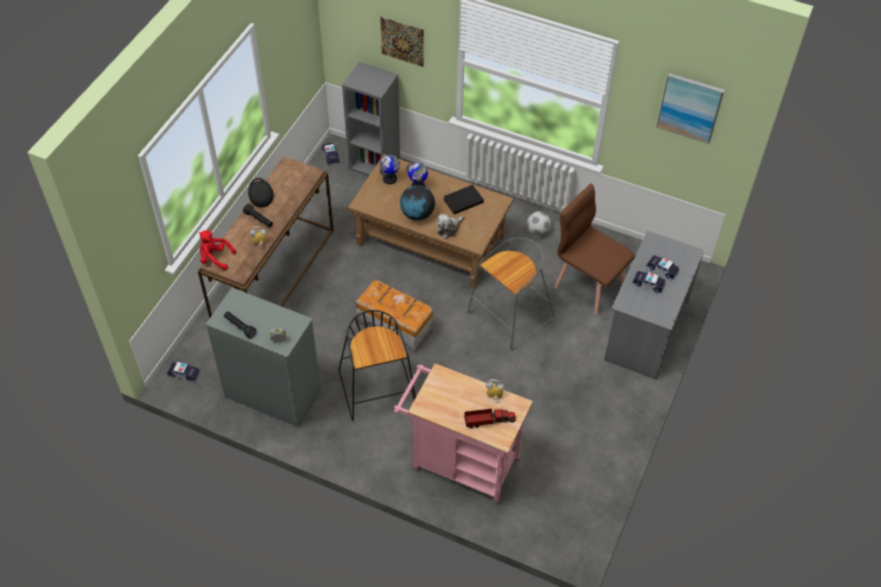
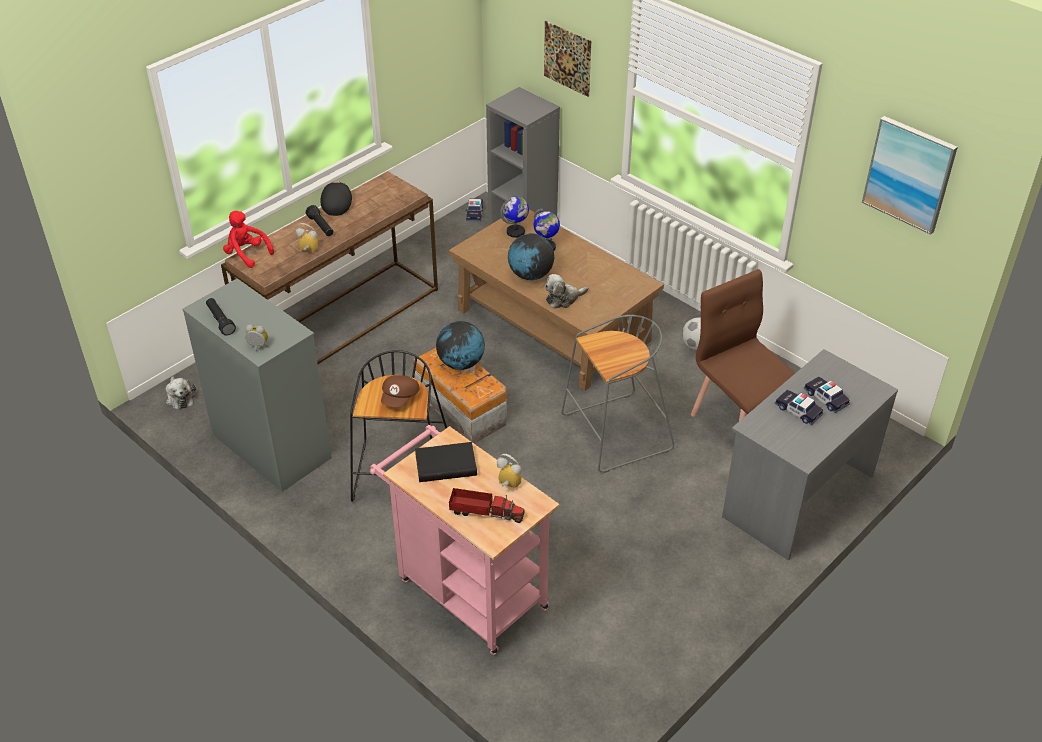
camera: 20 degrees right, 10 degrees down
toy car [167,362,200,381] -> plush toy [166,376,196,410]
black book [443,185,484,214] -> black book moved to [415,442,477,482]
none -> brown cap [381,375,420,407]
none -> globe [436,321,485,370]

